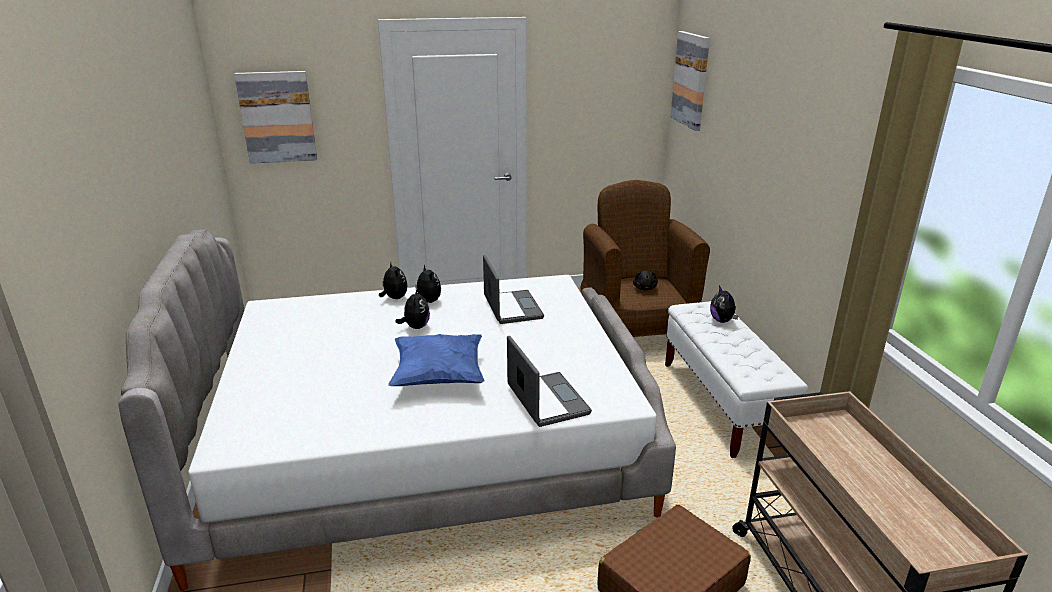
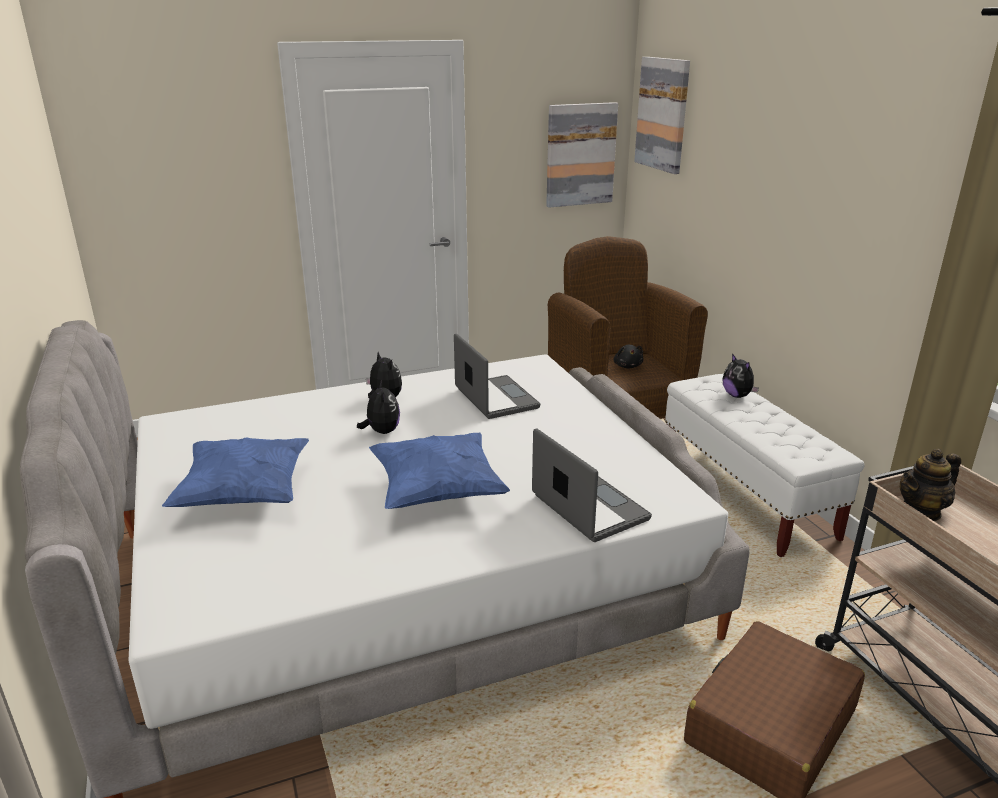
camera: 10 degrees left, 0 degrees up
picture [234,71,317,164] -> picture moved to [546,102,618,208]
plush toy [379,263,408,299] -> none
none -> blue pillow [162,438,309,507]
none -> teapot [900,449,961,521]

